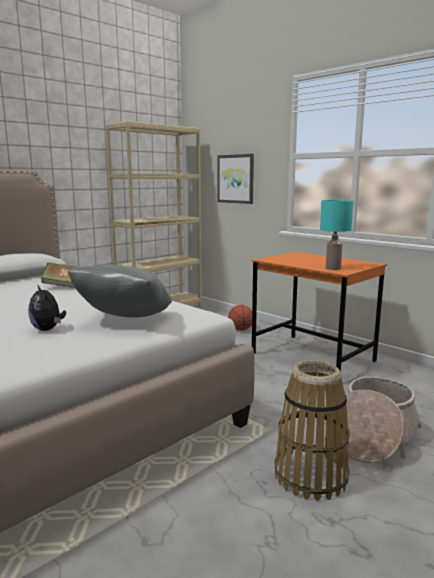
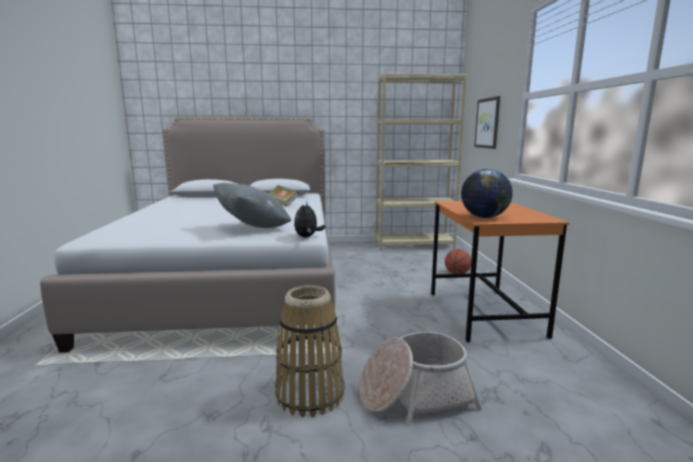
camera: 40 degrees right, 0 degrees up
plush toy [28,286,66,331] -> plush toy moved to [294,201,325,237]
turquoise table lamp [320,200,353,270] -> globe [461,169,512,218]

